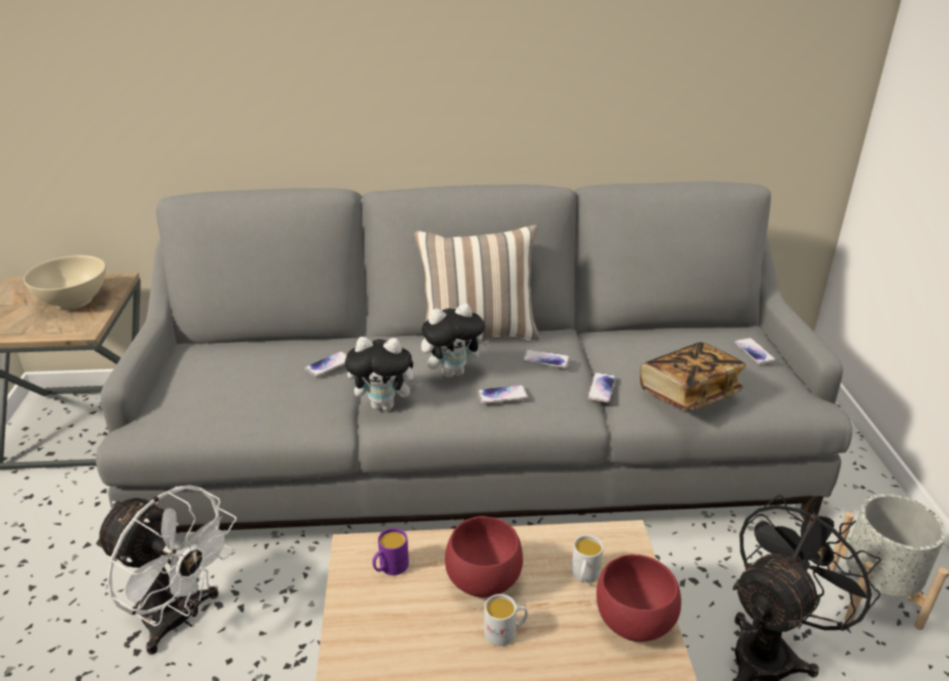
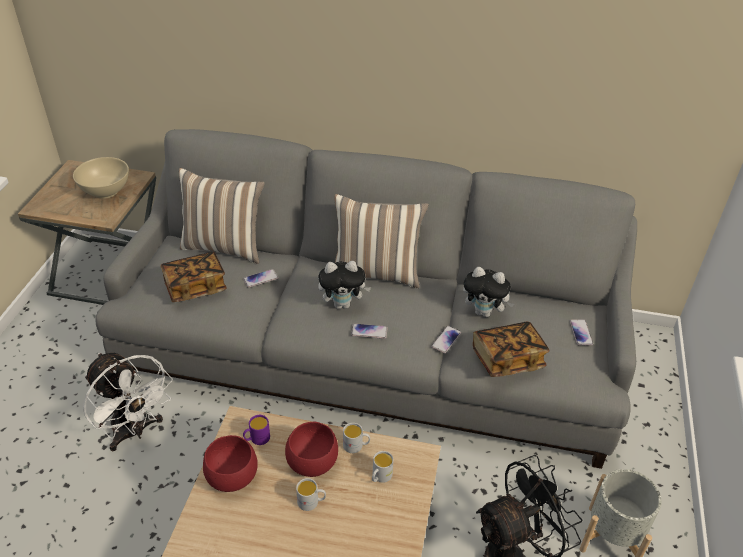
camera: 15 degrees right, 10 degrees up
plush toy [345,337,422,411] -> plush toy moved to [463,267,514,317]
phone [522,350,570,368] -> none
red bowl [596,554,681,642] -> red bowl moved to [203,435,258,492]
none -> book [160,252,227,302]
none -> pillow [179,168,265,264]
none -> white mug [343,423,370,453]

